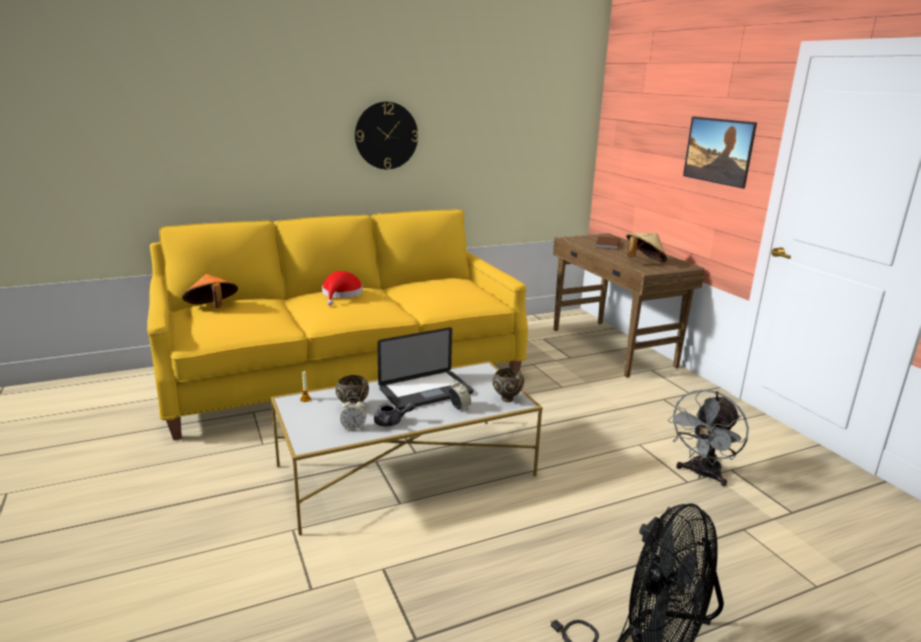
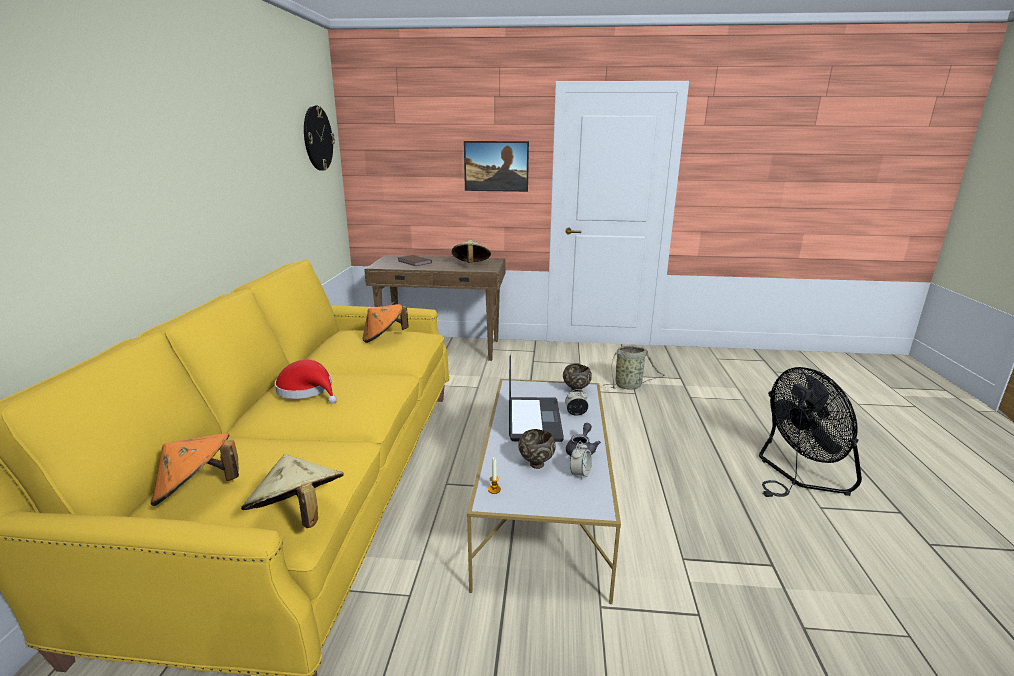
camera: 60 degrees left, 0 degrees up
wall clock [355,102,418,169] -> wall clock moved to [304,105,335,171]
grey fan [668,389,749,487] -> basket [603,346,665,390]
none -> beige hat [241,454,344,528]
none -> orange hat [362,304,409,343]

